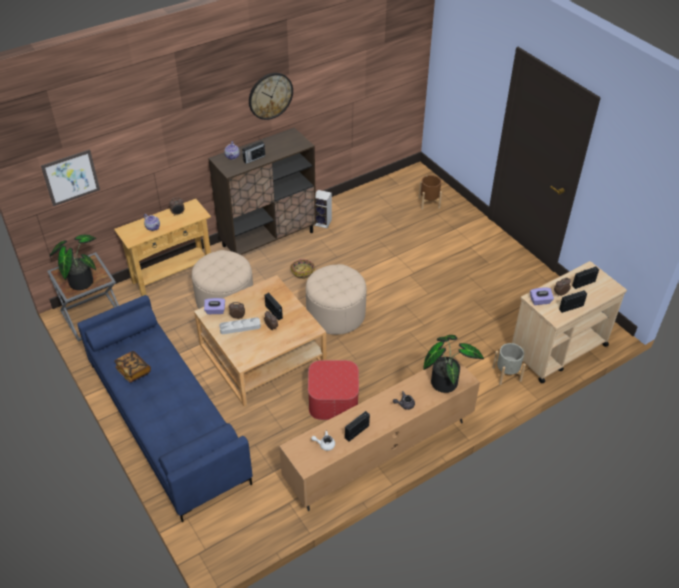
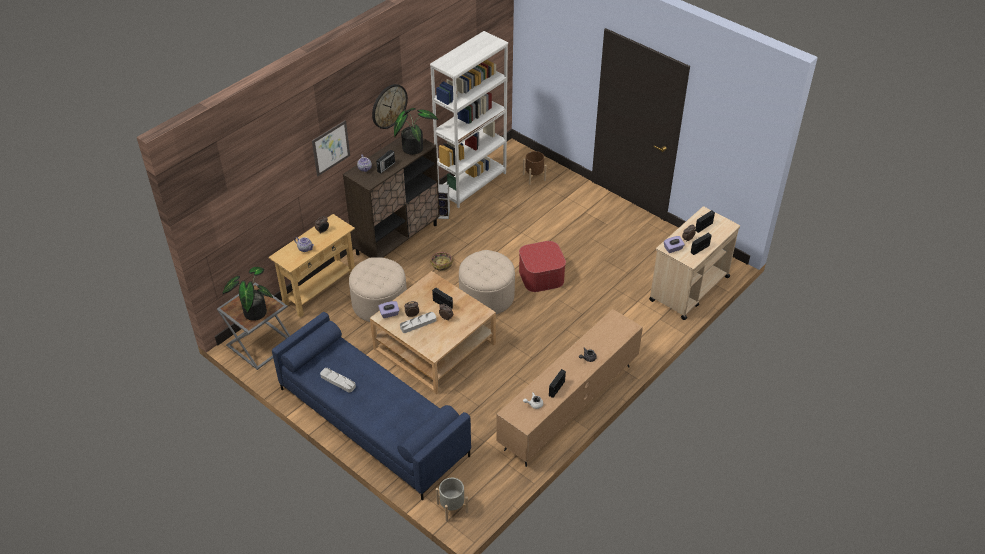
camera: 15 degrees left, 0 degrees up
picture [41,149,100,206] -> picture moved to [312,120,350,176]
book [115,351,151,383] -> grey tray [320,368,356,393]
ottoman [308,360,359,420] -> ottoman moved to [519,241,566,292]
potted plant [423,335,484,393] -> potted plant moved to [394,108,438,155]
grey planter [492,343,526,385] -> grey planter moved to [436,478,468,522]
none -> white bookcase [430,31,508,208]

